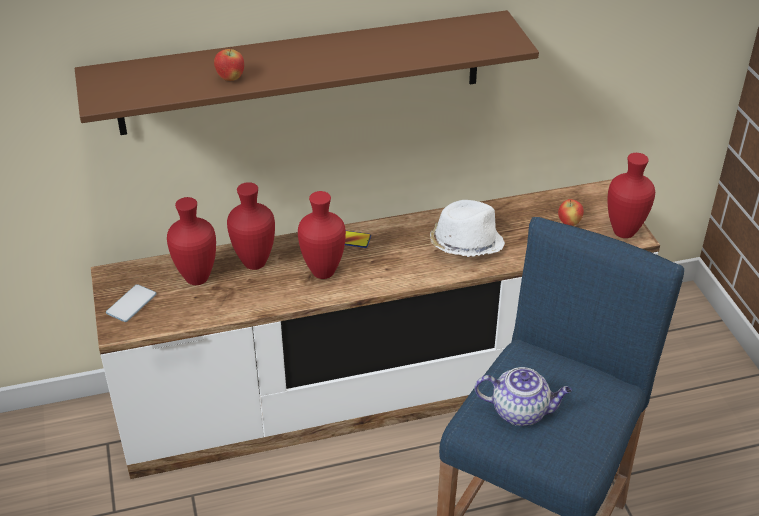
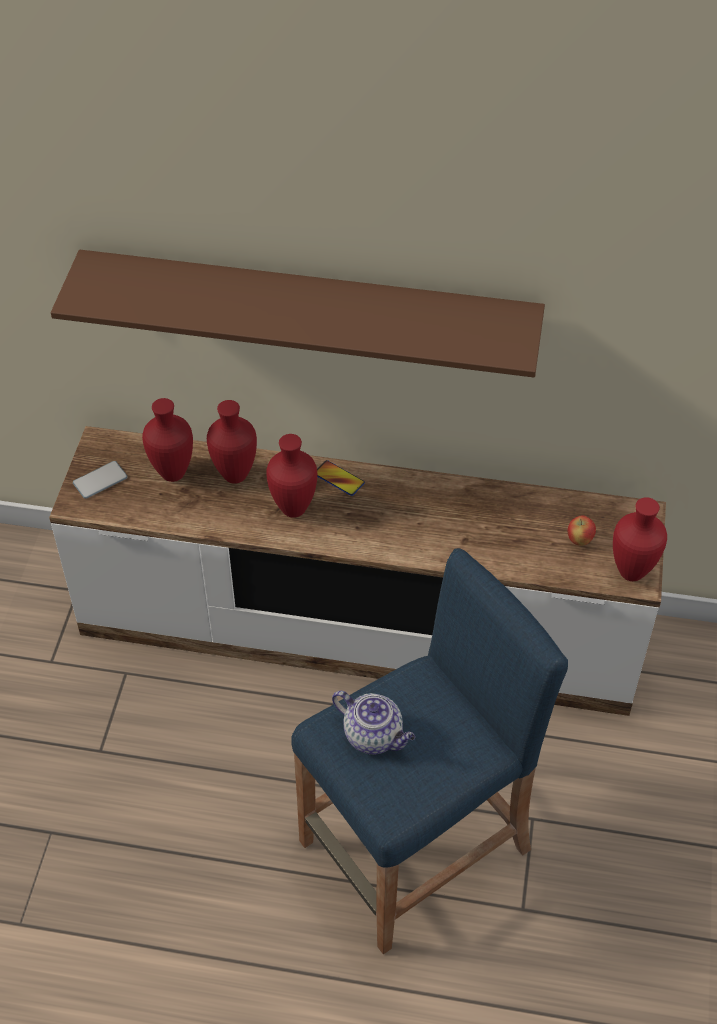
camera: 25 degrees right, 10 degrees up
apple [214,47,244,81] -> none
white hat [430,200,505,257] -> none

